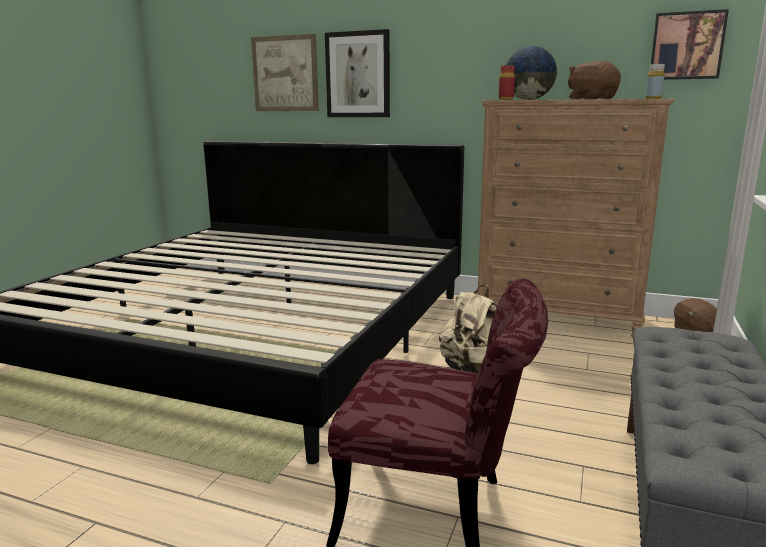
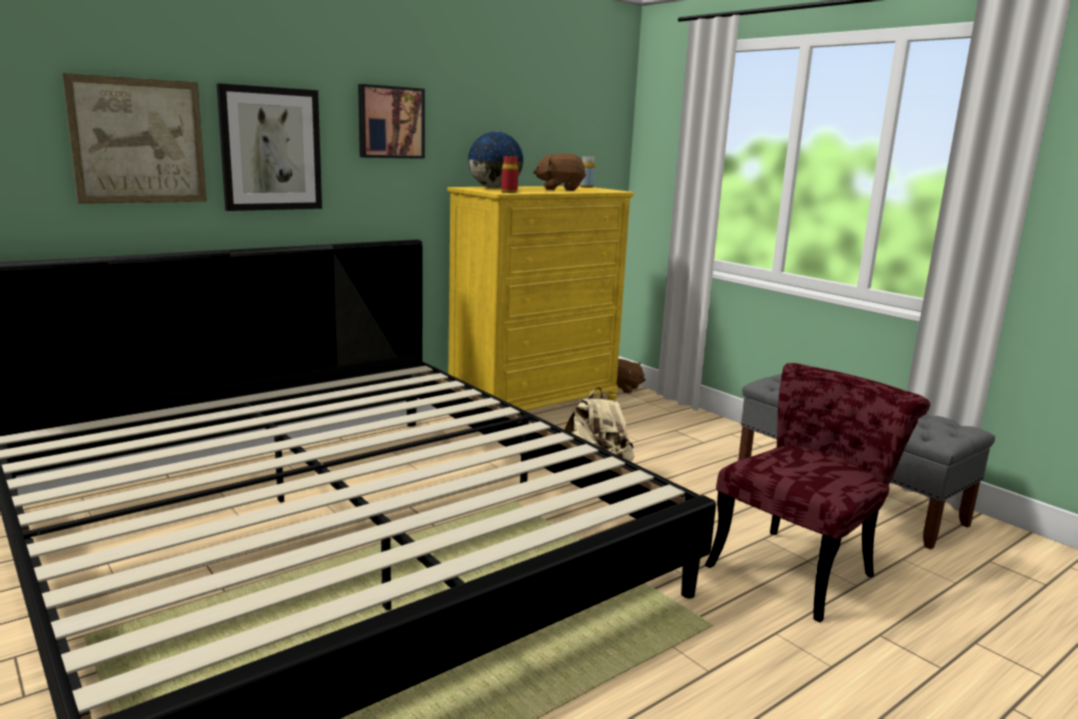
camera: 60 degrees left, 0 degrees up
brown dresser [478,99,674,338] -> yellow dresser [447,186,634,411]
picture [651,9,729,80] -> picture moved to [358,84,425,159]

